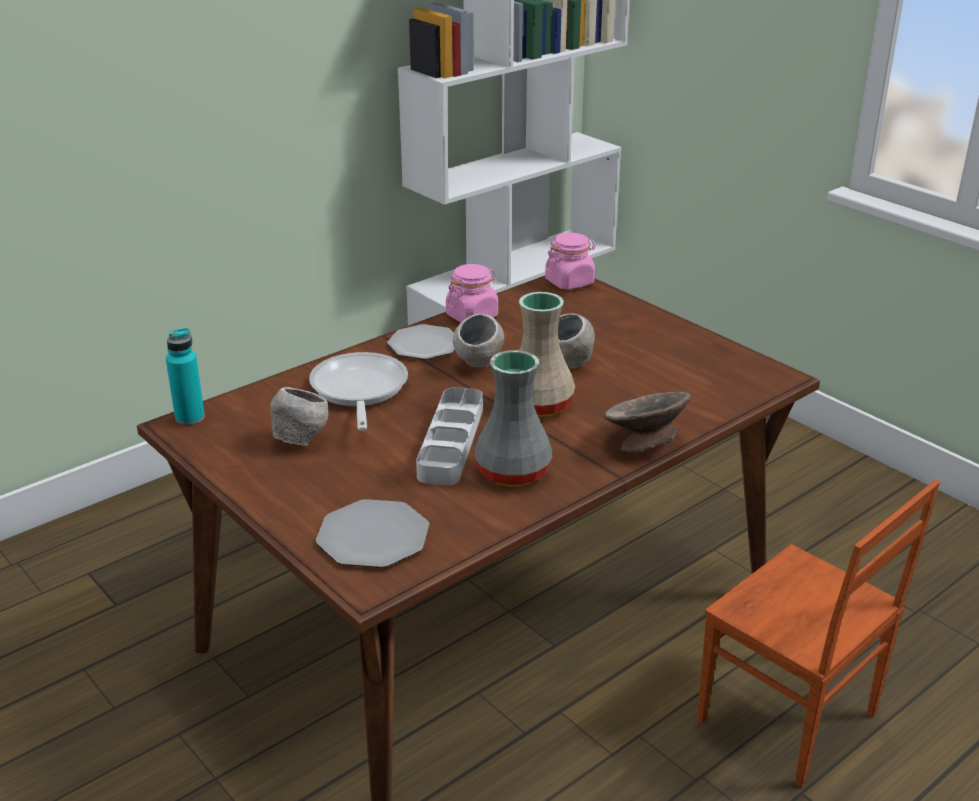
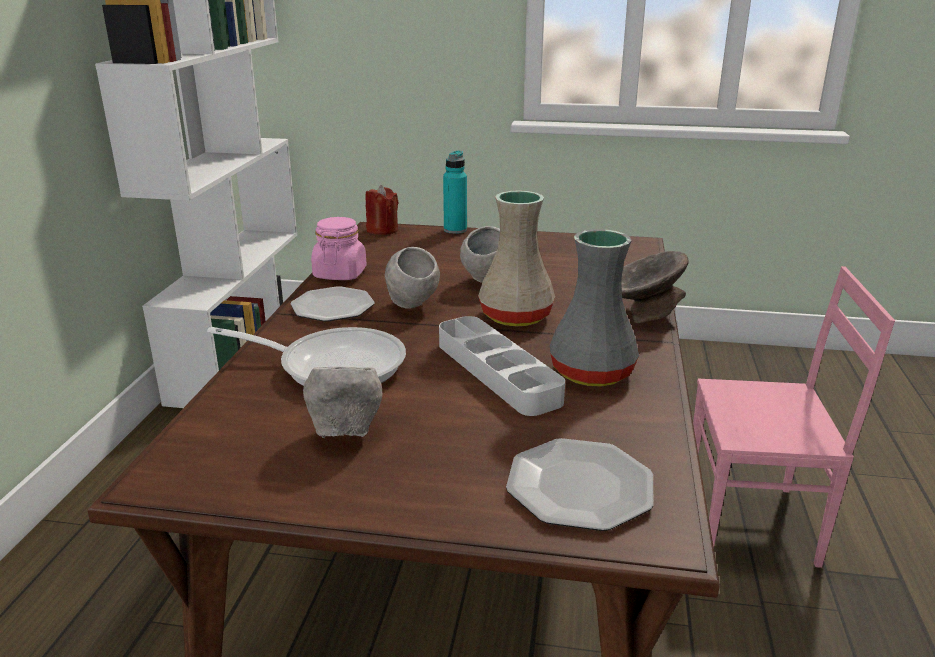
camera: 40 degrees left, 5 degrees down
turquoise bottle [166,328,205,425] -> turquoise bottle moved to [443,151,467,234]
frying pan [309,352,408,430] -> frying pan turned 150 degrees clockwise [207,327,406,386]
pink jar [545,233,596,290] -> red candle [365,185,399,235]
brown chair [697,480,940,788] -> pink chair [693,266,895,568]

